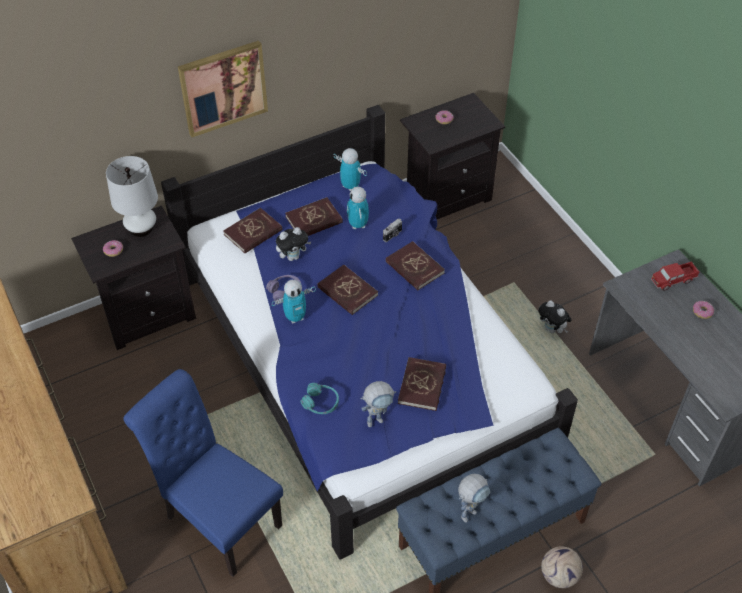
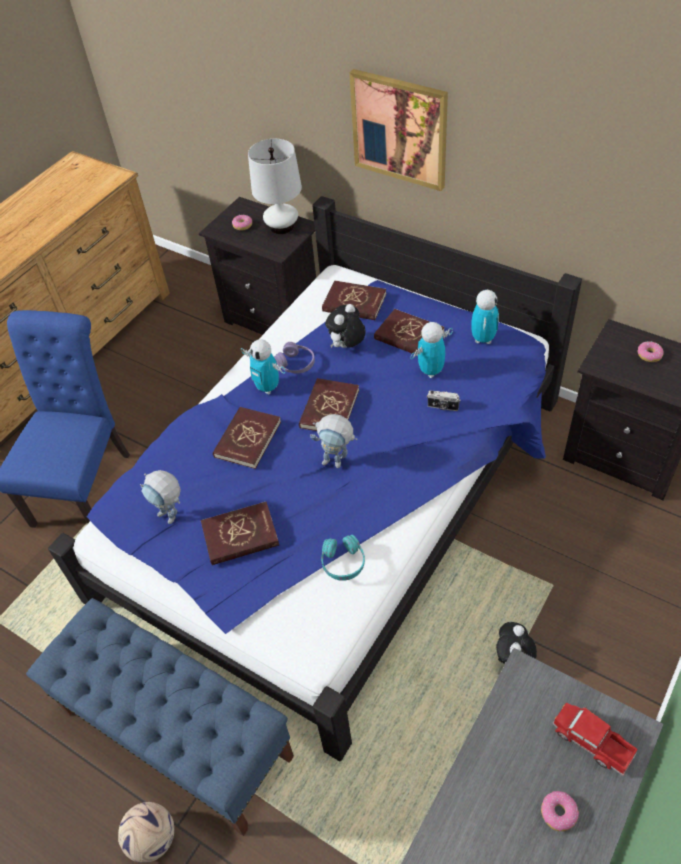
camera: 65 degrees right, 0 degrees up
plush toy [276,227,312,261] -> plush toy turned 90 degrees clockwise [325,304,366,348]
turquoise headphones [300,383,339,414] -> turquoise headphones moved to [321,535,365,581]
red book [386,241,445,290] -> red book moved to [213,407,281,469]
toy robot [458,474,490,522] -> toy robot moved to [310,414,357,468]

